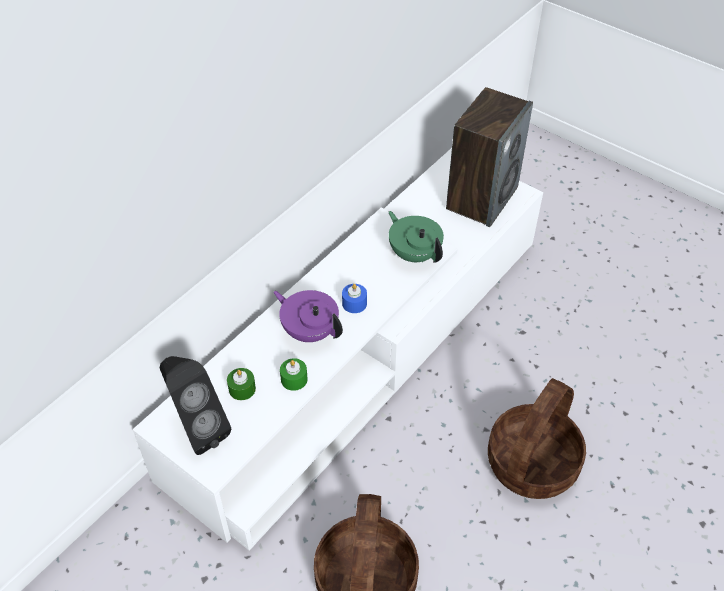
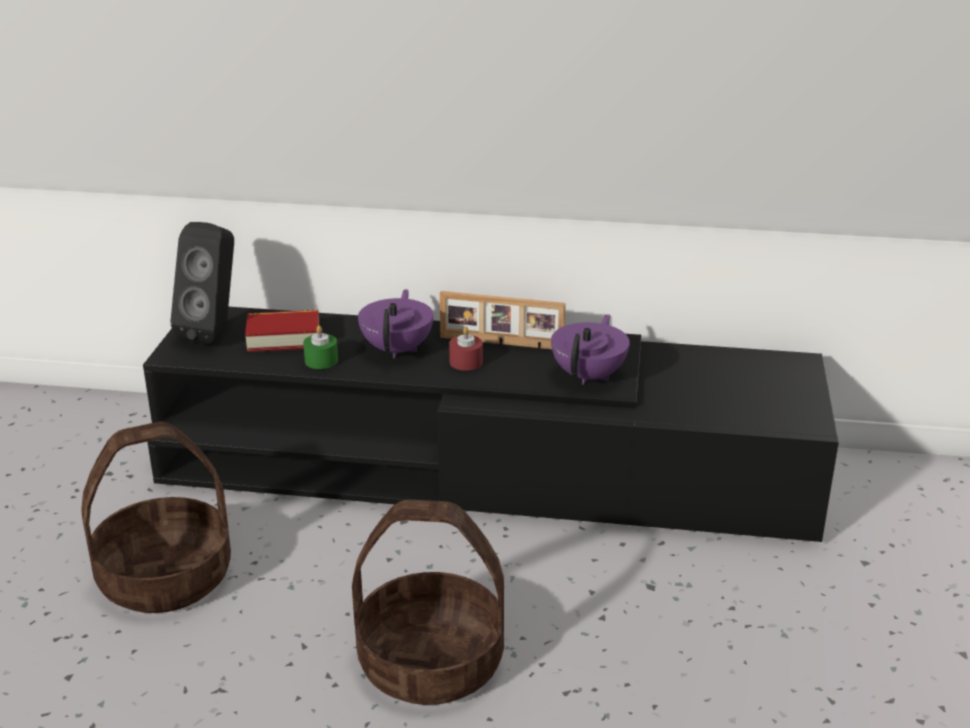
camera: 60 degrees right, 20 degrees down
white tv stand [133,148,543,551] -> black tv stand [143,307,839,542]
green candle [227,368,256,400] -> book [245,310,319,352]
blue candle [342,284,367,313] -> red candle [449,327,483,371]
green teapot [388,211,444,263] -> purple teapot [551,314,630,385]
speaker [446,87,533,227] -> none
none -> picture frame [440,291,566,349]

